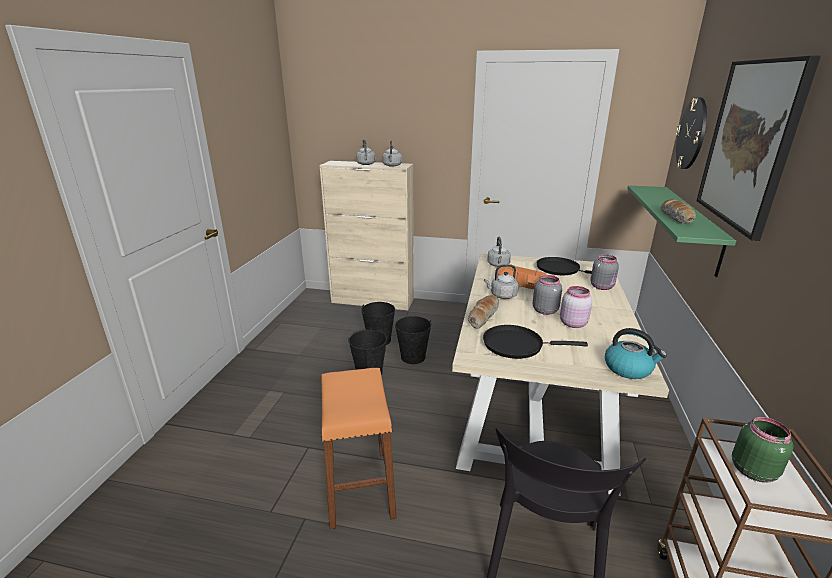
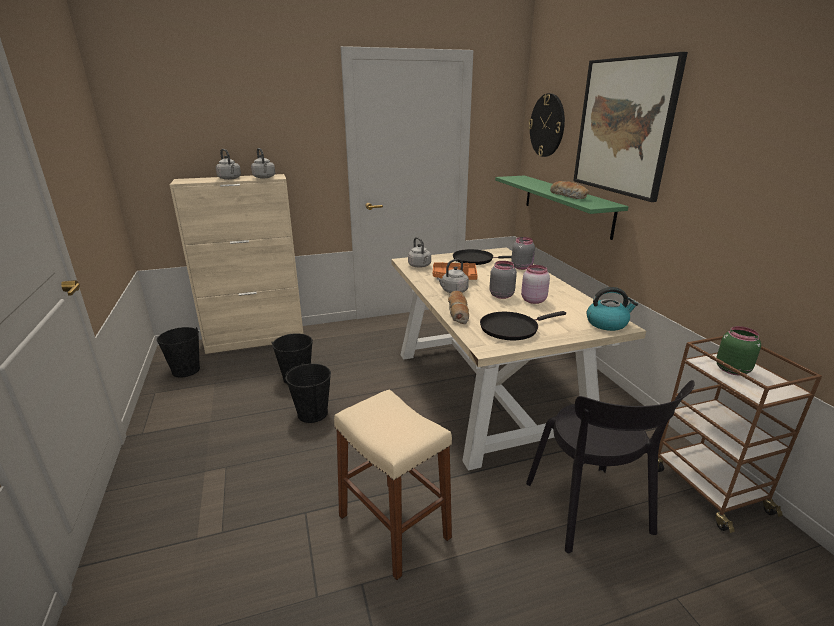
camera: 30 degrees left, 0 degrees up
orange stool [321,368,397,529] -> beige stool [334,389,452,580]
black bucket [395,316,431,364] -> black bucket moved to [157,327,200,377]

